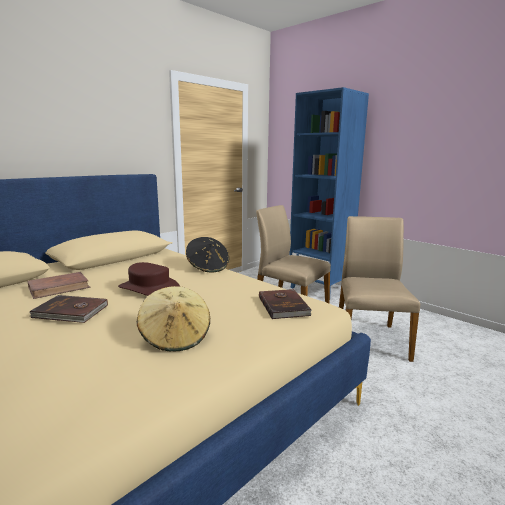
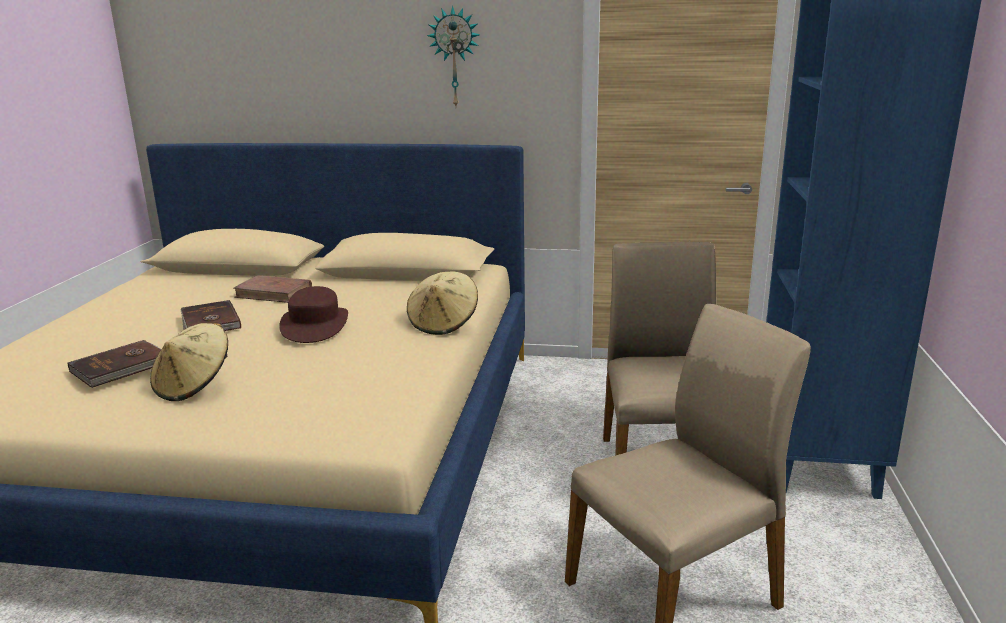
camera: 55 degrees right, 5 degrees up
black hat [186,237,229,273] -> beige hat [407,271,478,335]
brown book [259,289,312,319] -> brown book moved to [68,340,162,388]
none -> wall clock [427,6,480,106]

